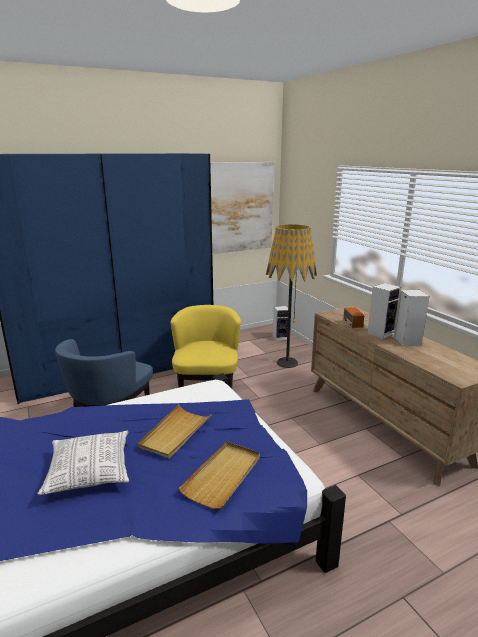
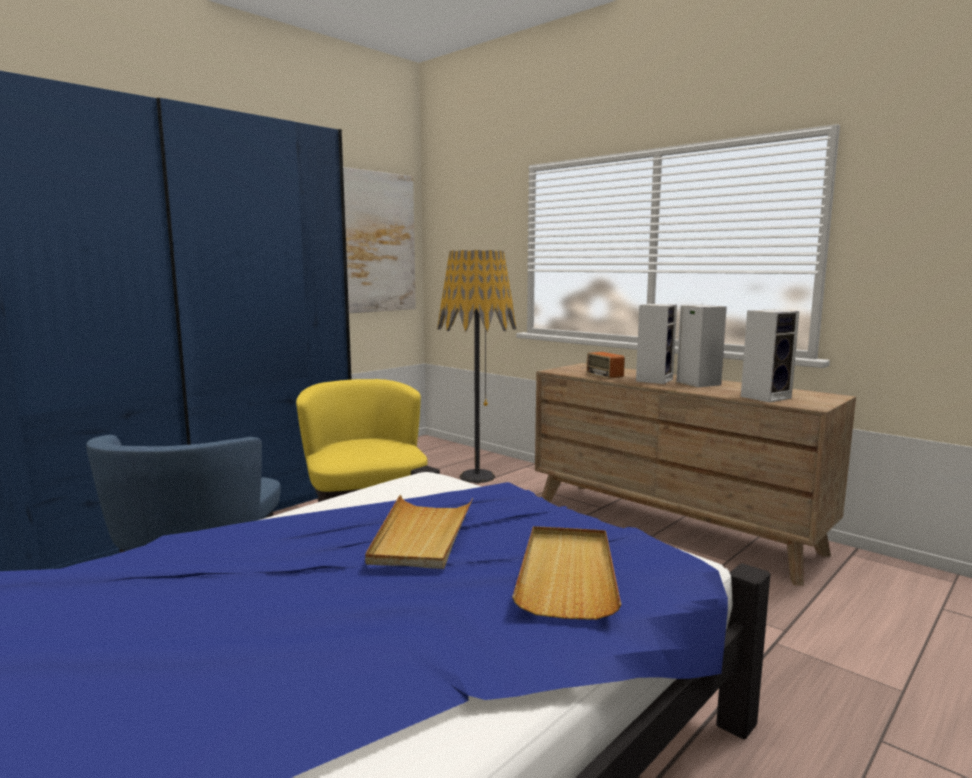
camera: 20 degrees left, 10 degrees down
pillow [37,430,129,495] -> none
speaker [273,306,288,341] -> speaker moved to [741,309,799,402]

